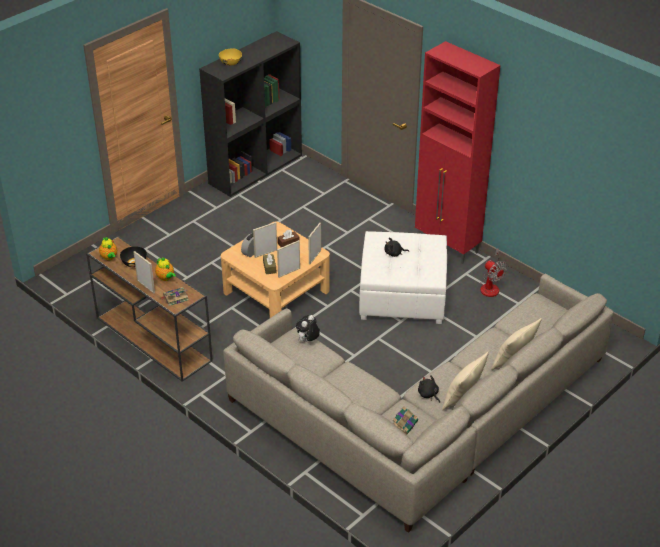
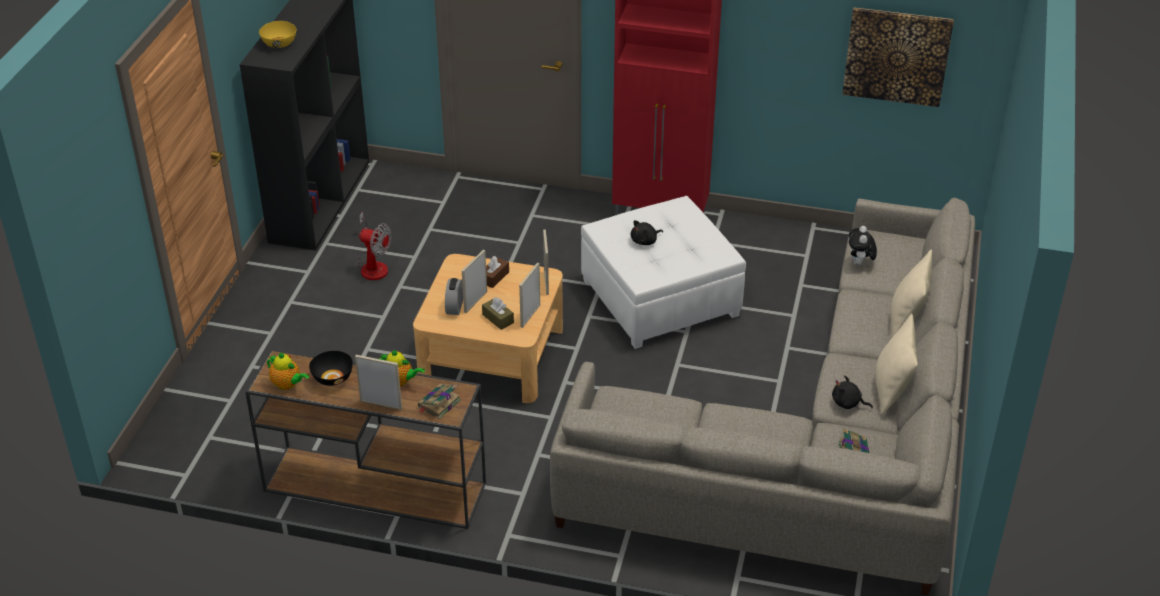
camera: 30 degrees left, 0 degrees up
plush toy [296,315,320,342] -> plush toy moved to [849,226,877,265]
fan [480,249,507,297] -> fan moved to [356,212,391,280]
none -> picture [842,7,954,107]

